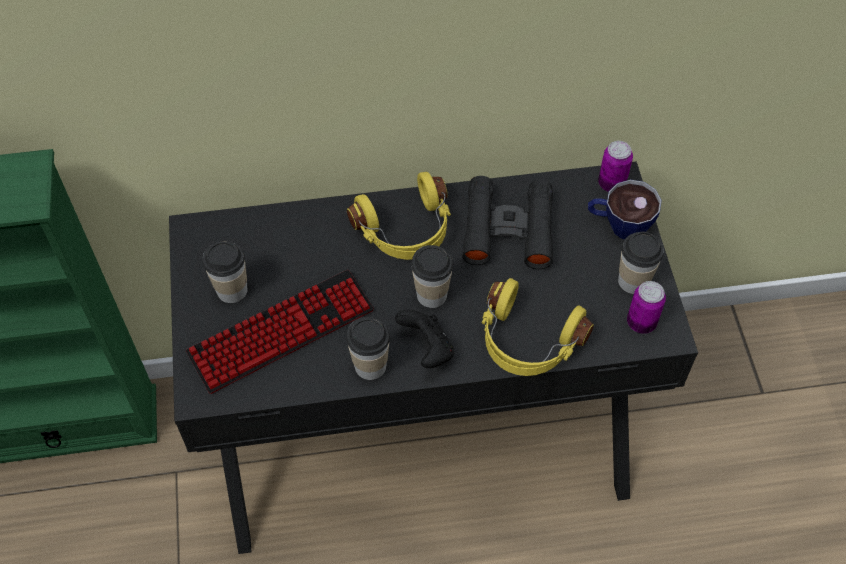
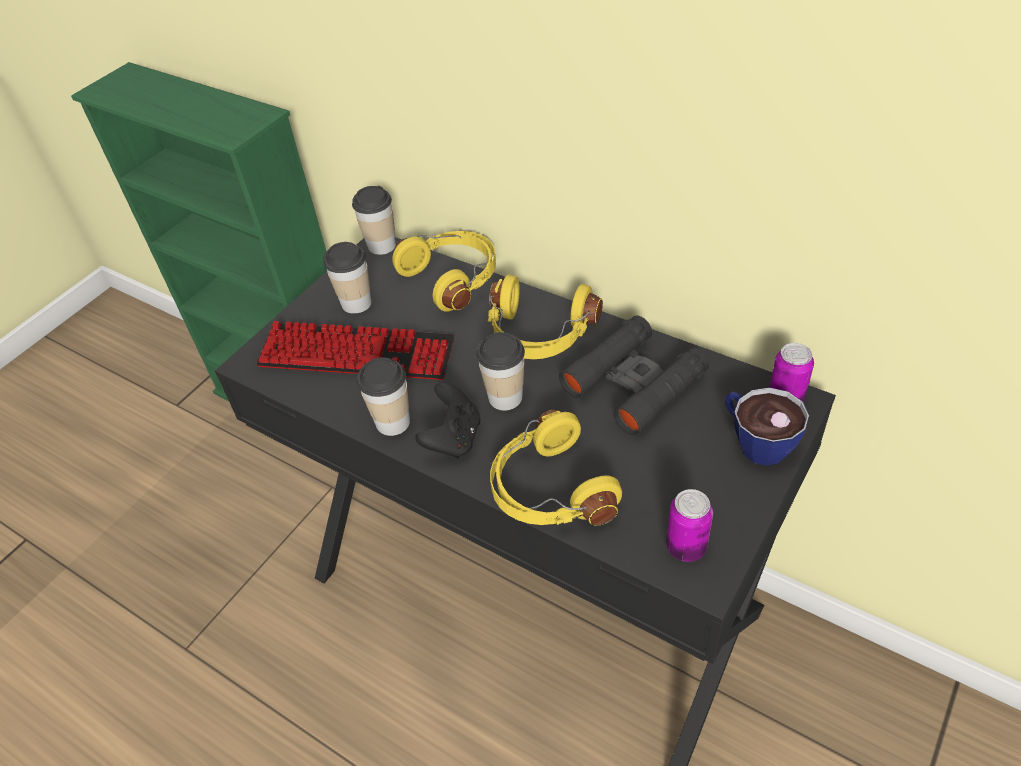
camera: 45 degrees right, 10 degrees down
cup [618,232,664,294] -> cup moved to [352,186,396,255]
none -> yellow headphones [392,231,496,312]

